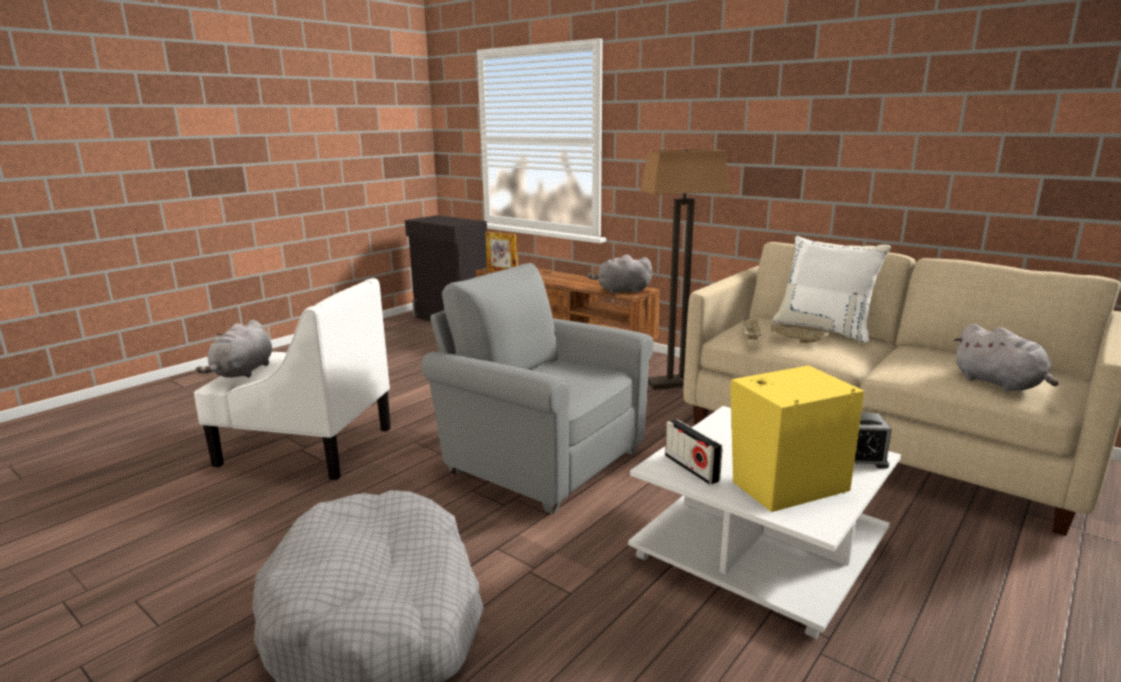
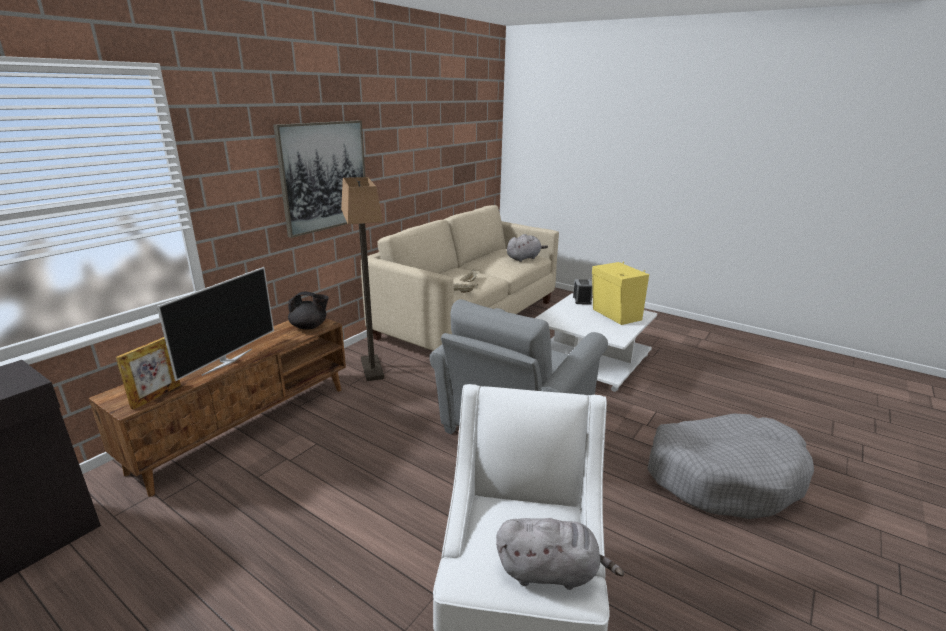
camera: 95 degrees left, 5 degrees up
grey plush toy [587,254,653,294] -> black teapot [288,292,329,330]
radio [665,419,722,485] -> none
white pillow [772,236,891,343] -> none
none -> television [157,267,274,381]
none -> picture [273,121,365,238]

